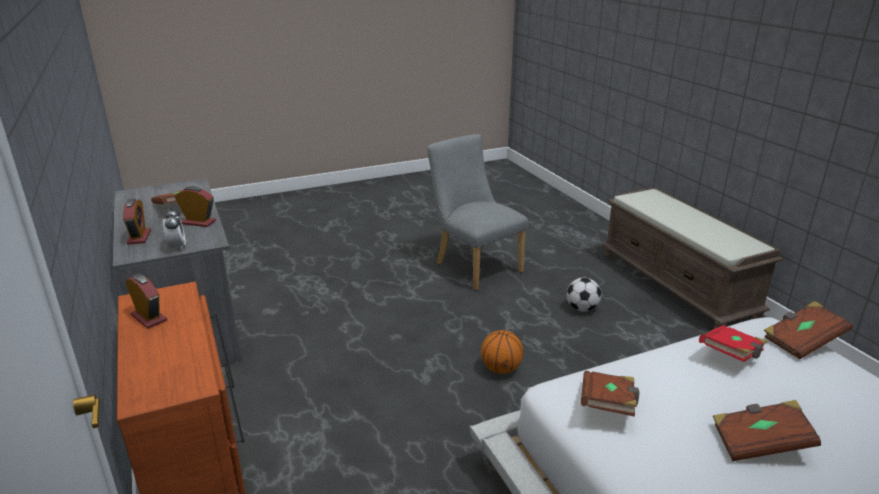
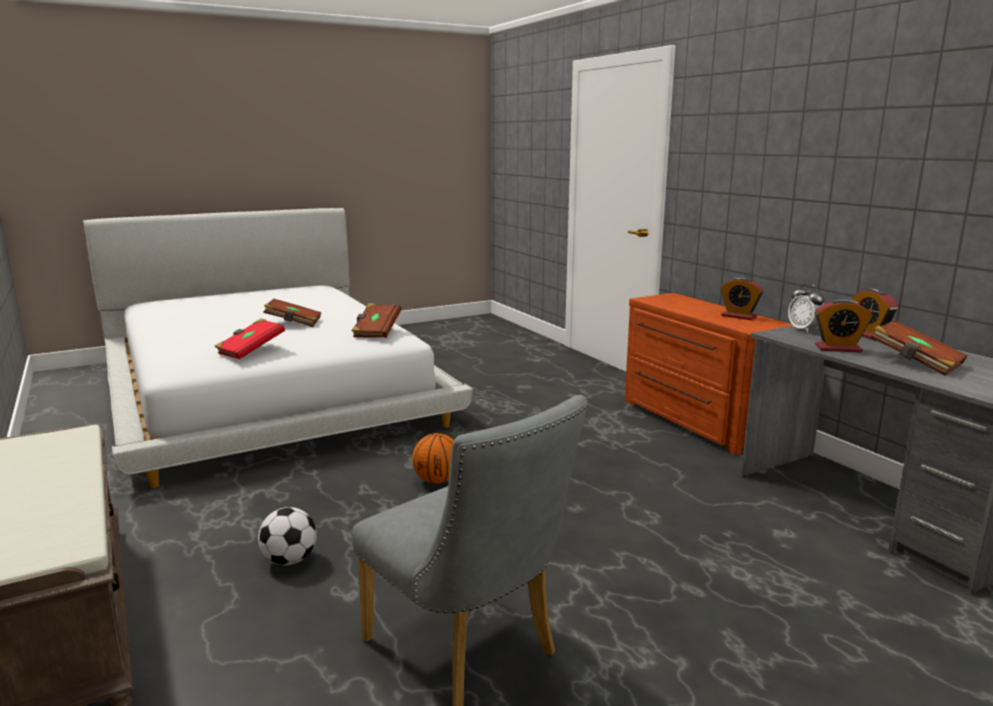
camera: 175 degrees right, 10 degrees down
brown book [764,301,853,359] -> none

